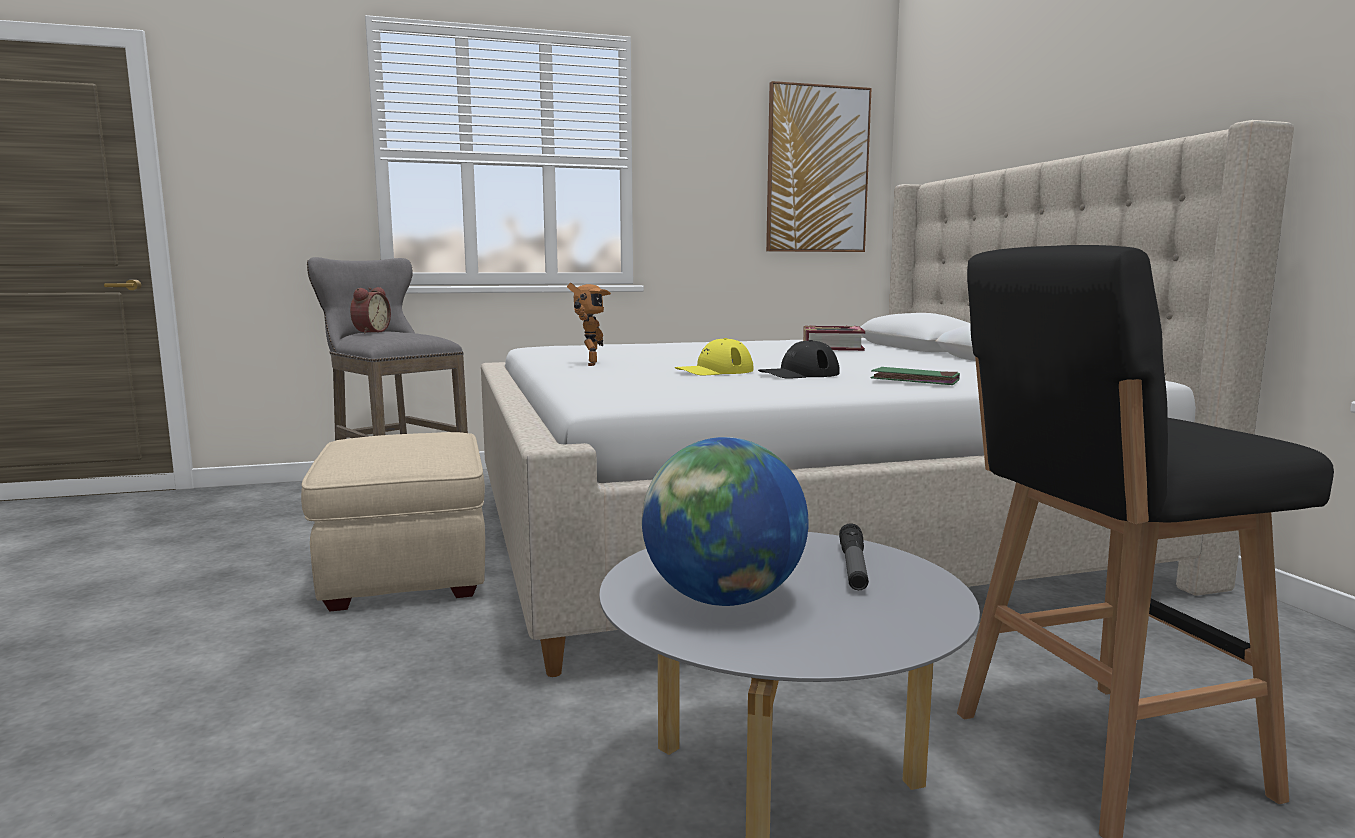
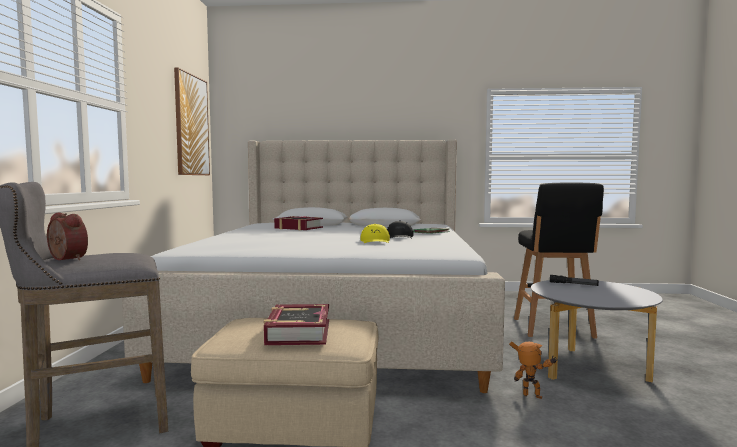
camera: 70 degrees left, 5 degrees down
toy robot [567,283,611,366] -> toy robot moved to [509,341,557,399]
globe [642,437,808,606] -> none
none -> book [264,304,329,345]

